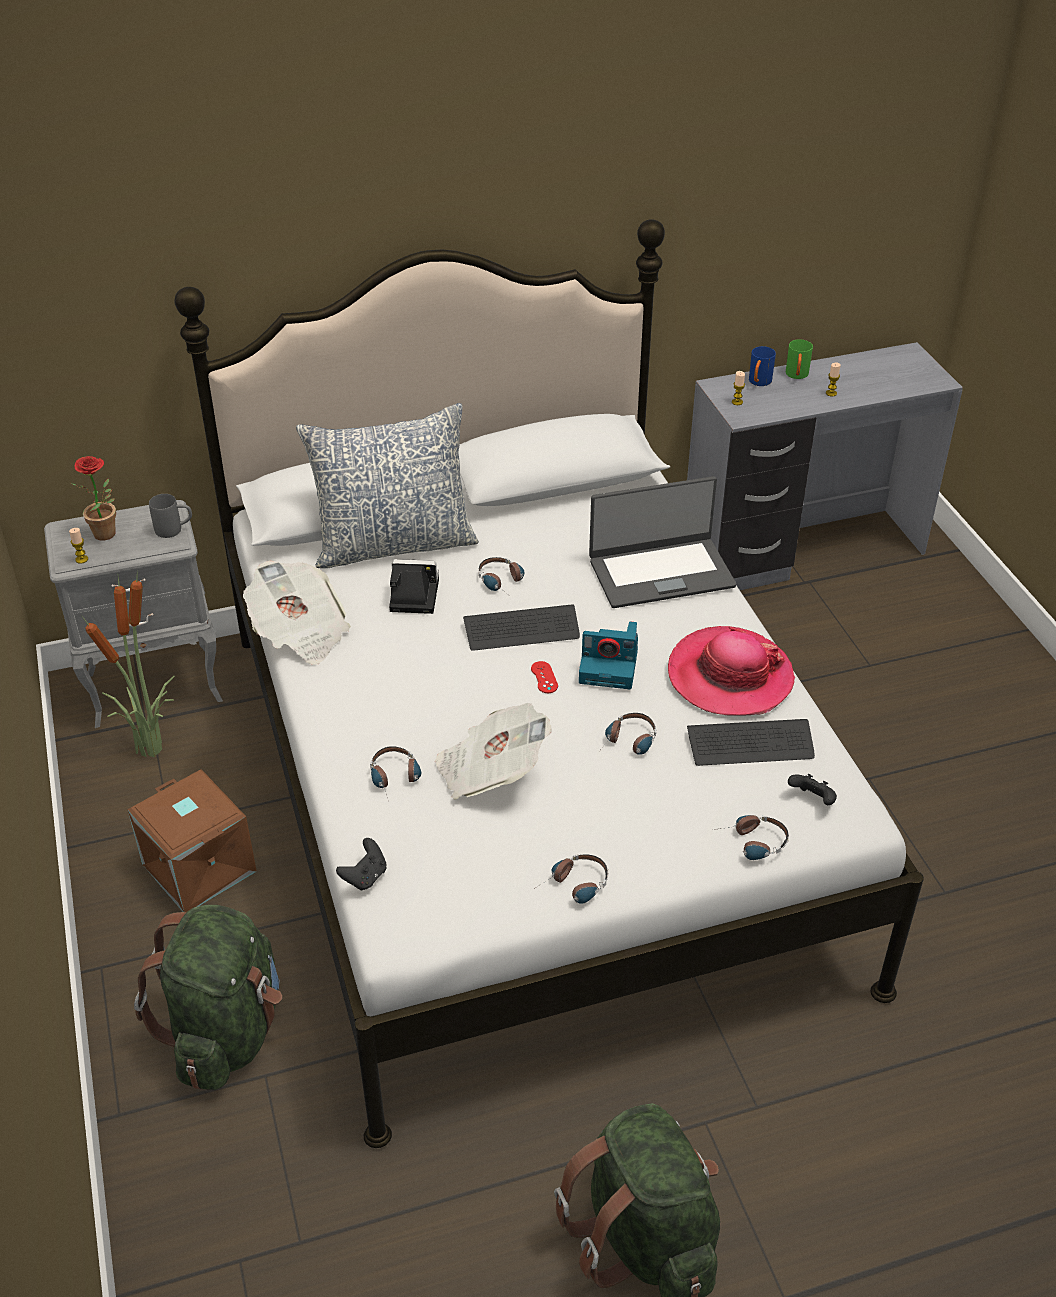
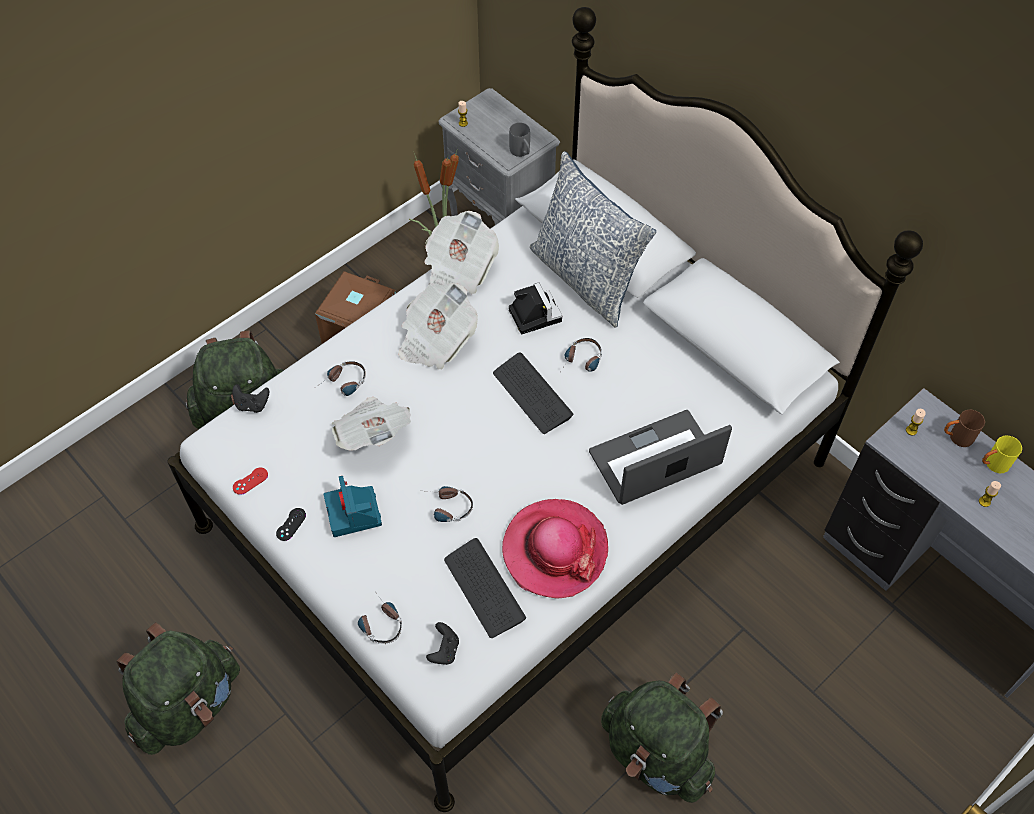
camera: 65 degrees right, 15 degrees up
potted plant [71,456,116,540] -> none
red game controller [531,661,558,693] -> red game controller moved to [233,468,268,495]
headphones [534,854,608,904] -> black game controller [276,508,306,541]
camera [579,621,638,689] -> camera moved to [324,476,382,537]
laptop [589,476,736,608] -> laptop turned 105 degrees clockwise [589,410,732,505]
blue mug [749,346,776,386] -> brown mug [944,410,985,447]
green mug [786,339,813,379] -> yellow mug [982,436,1022,473]
none -> newspaper [398,283,478,369]
none -> green backpack [601,673,723,803]

